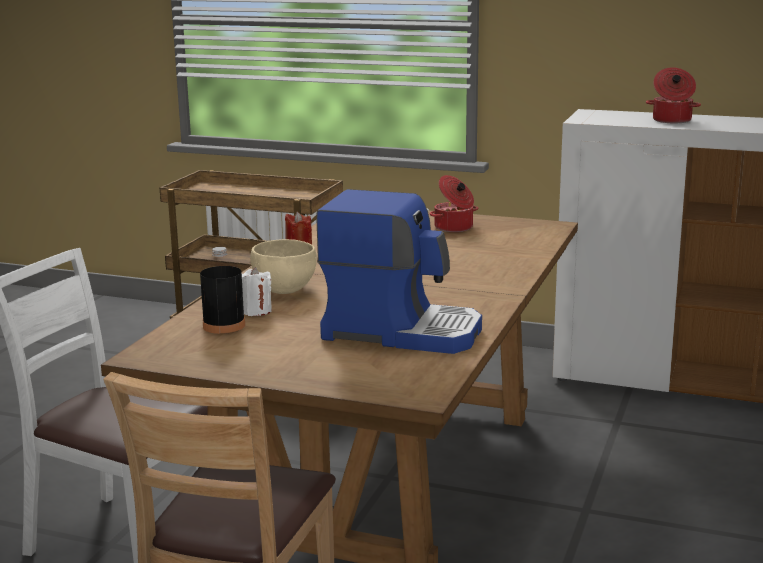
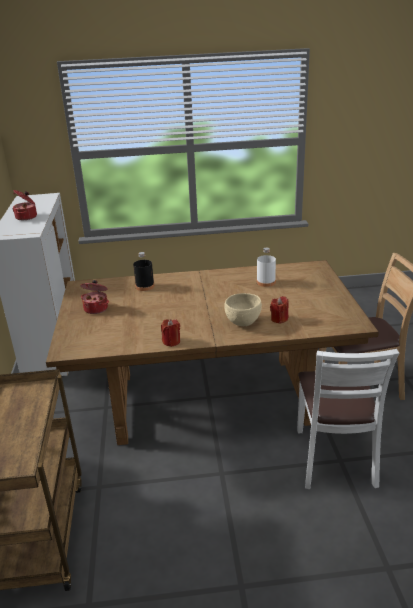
camera: 115 degrees left, 10 degrees up
black bottle [200,247,245,334] -> black bottle moved to [133,252,155,291]
white candle [242,267,272,316] -> red candle [270,296,289,324]
coffee machine [316,189,482,354] -> white bottle [257,247,276,287]

